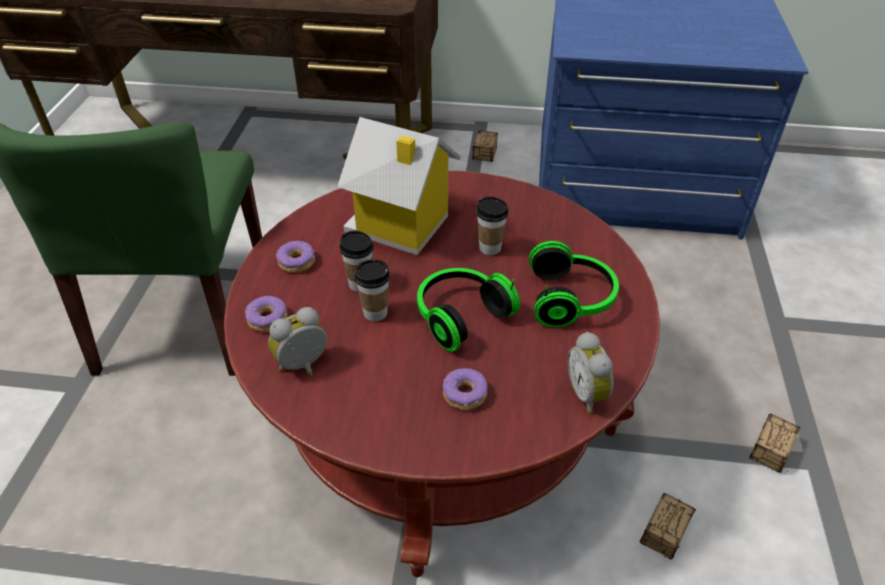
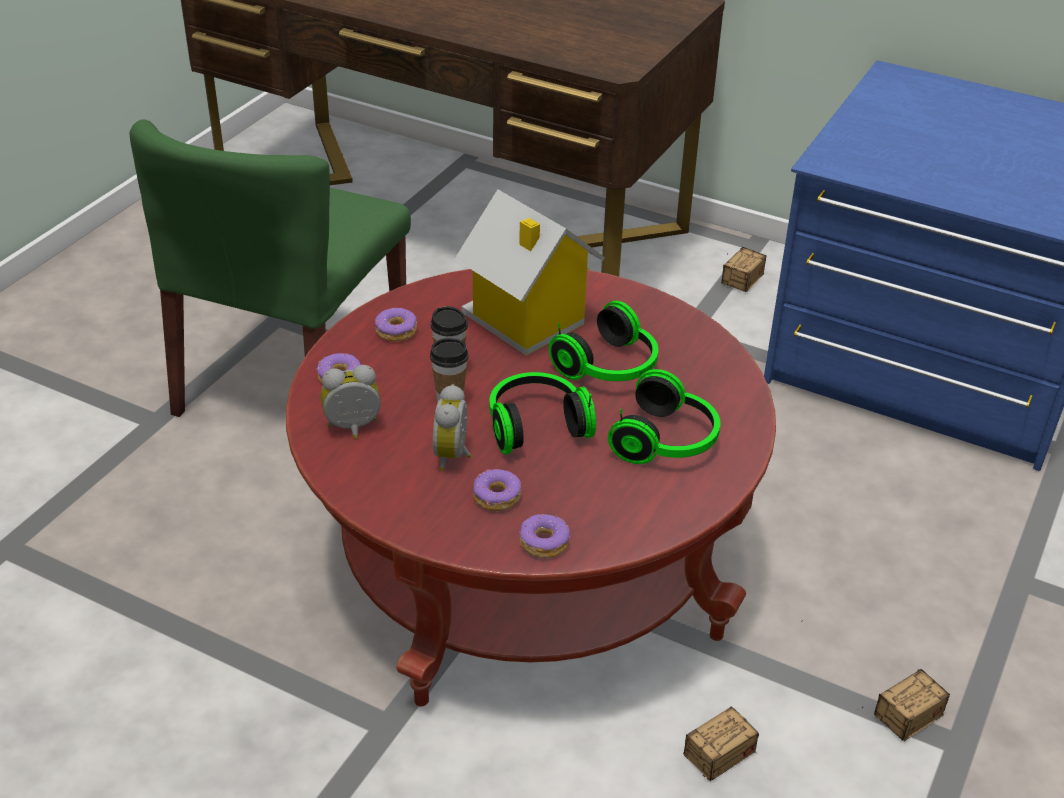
camera: 20 degrees right, 5 degrees down
cup [476,196,509,255] -> headphones [549,301,658,381]
alarm clock [568,332,614,414] -> alarm clock moved to [433,384,472,471]
none -> donut [519,513,570,558]

